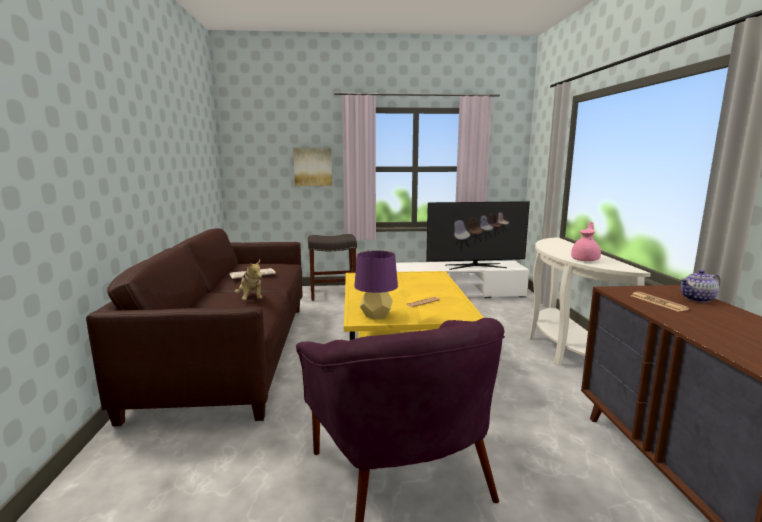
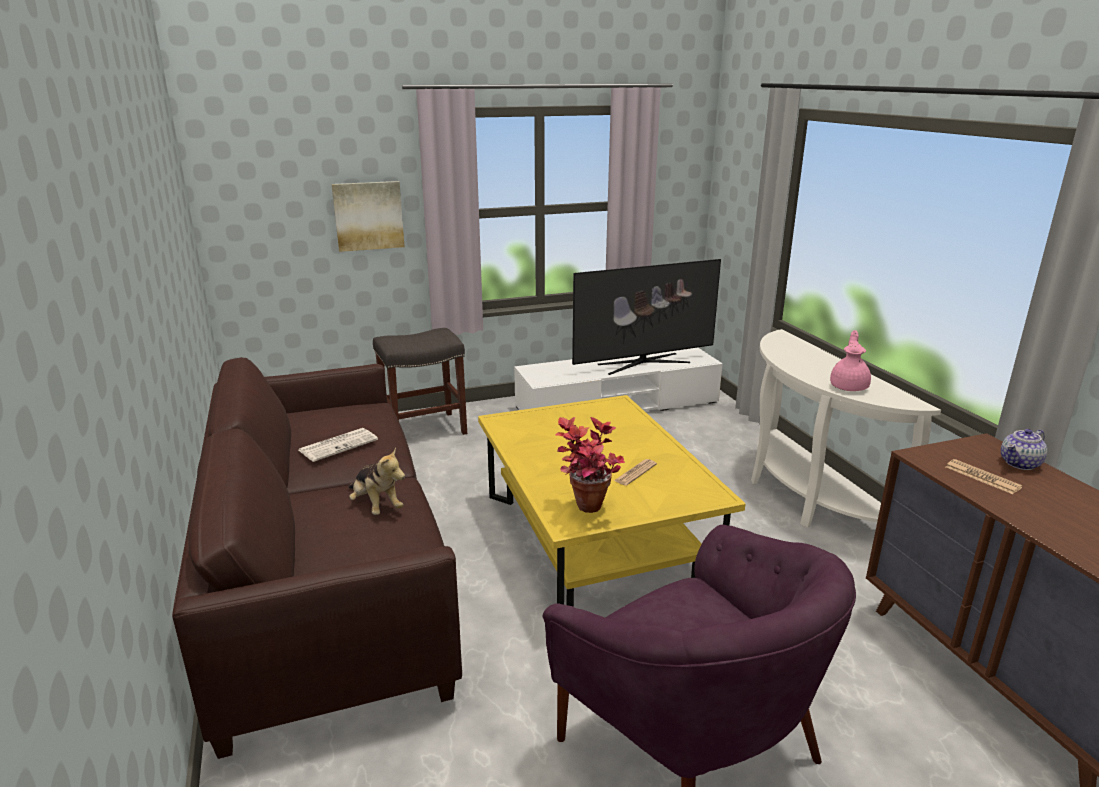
camera: 15 degrees left, 10 degrees up
purple table lamp [354,250,398,319] -> potted plant [555,417,625,513]

